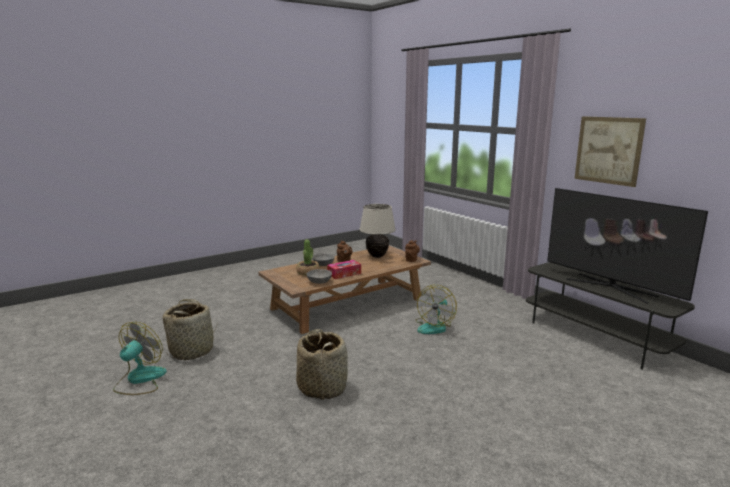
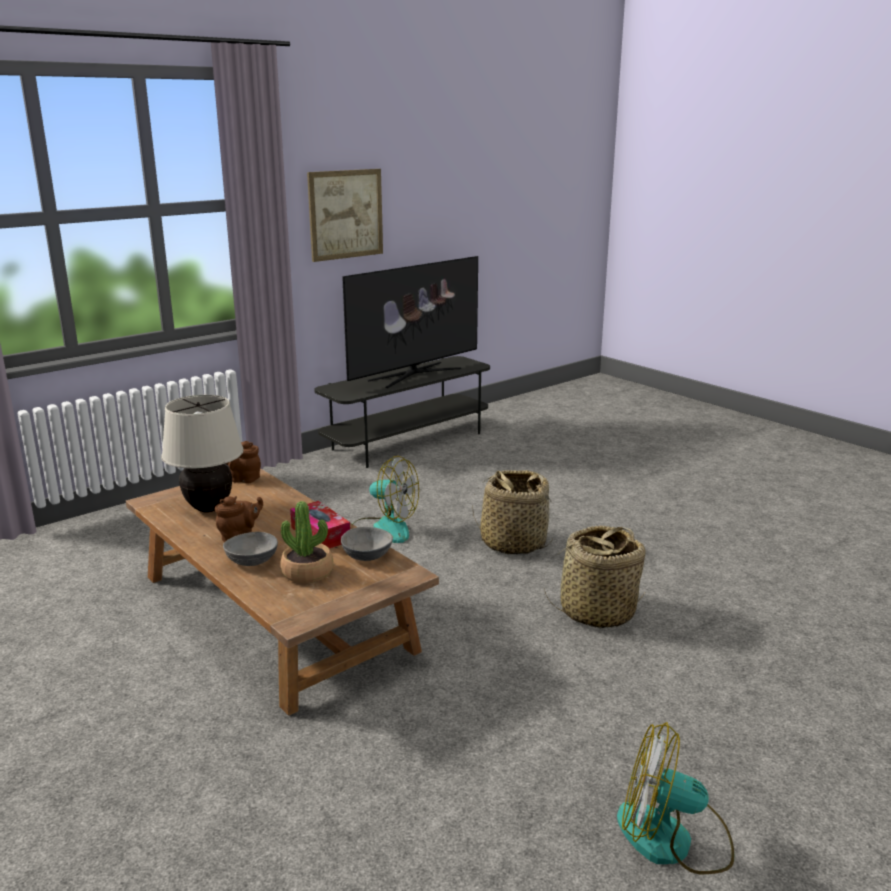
camera: 95 degrees left, 5 degrees up
basket [162,299,218,360] -> basket moved to [472,470,554,555]

